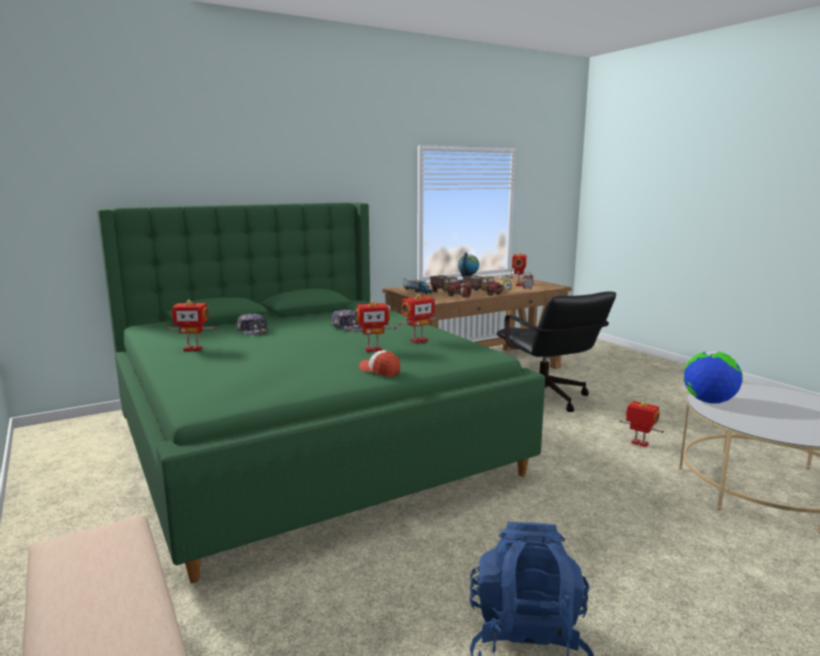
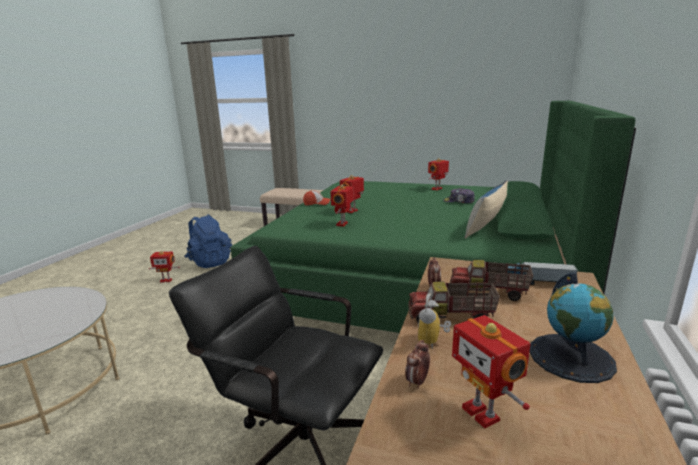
camera: 140 degrees right, 5 degrees up
cap [331,309,362,330] -> none
toy robot [619,401,664,447] -> toy robot moved to [149,251,180,283]
globe [684,351,743,404] -> none
none -> pillow [465,180,508,239]

